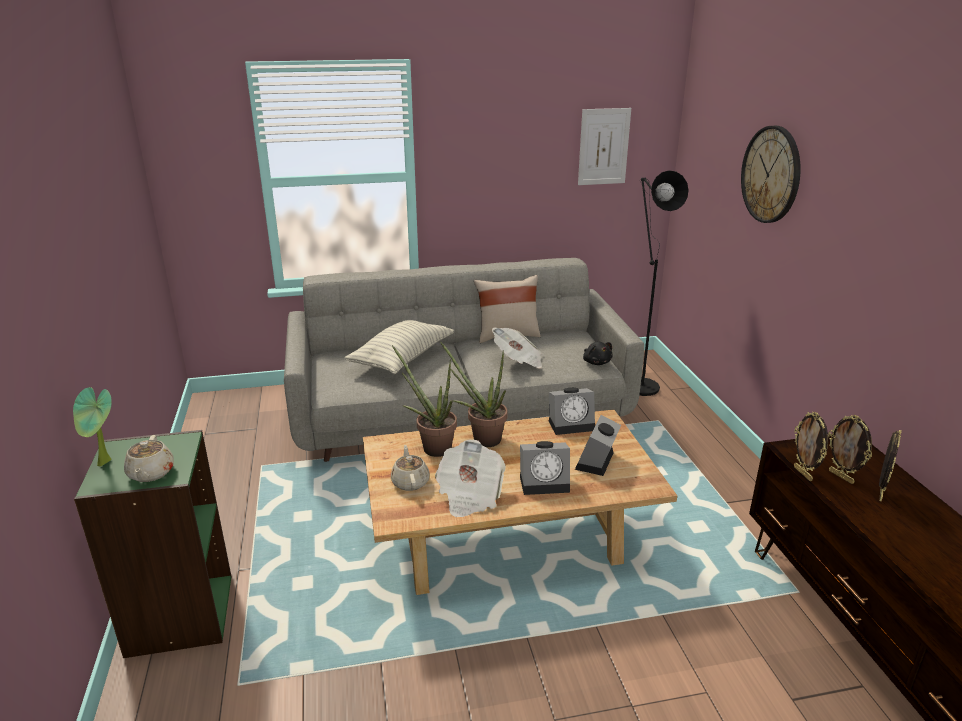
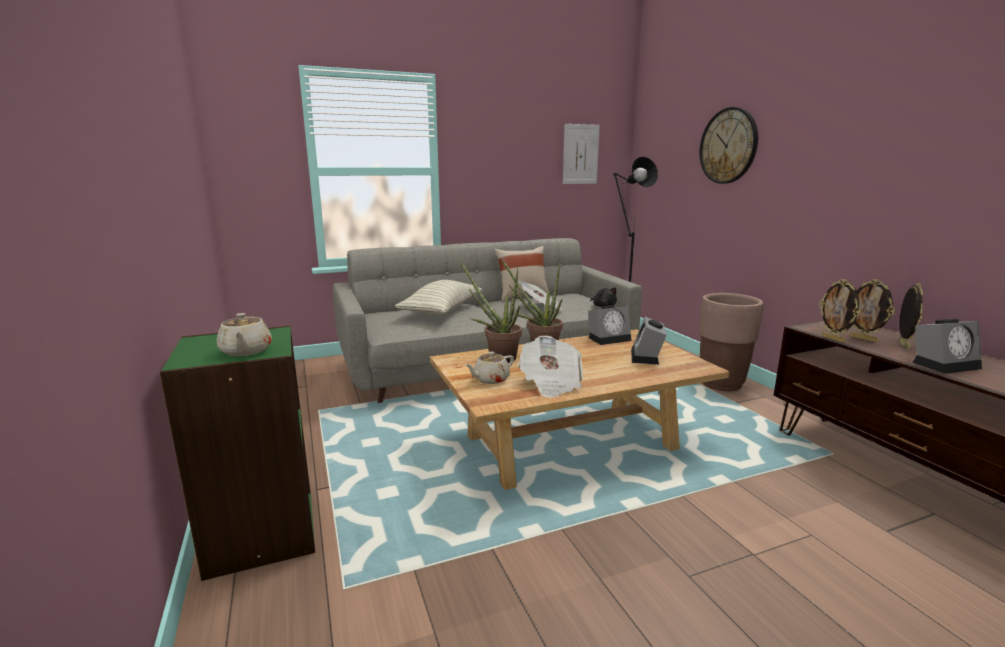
camera: 10 degrees left, 10 degrees down
potted plant [73,387,112,467] -> none
beige teapot [391,445,429,491] -> beige teapot turned 105 degrees counterclockwise [466,352,514,384]
alarm clock [520,441,570,495] -> alarm clock moved to [912,319,982,374]
none -> brown planter [699,293,764,391]

